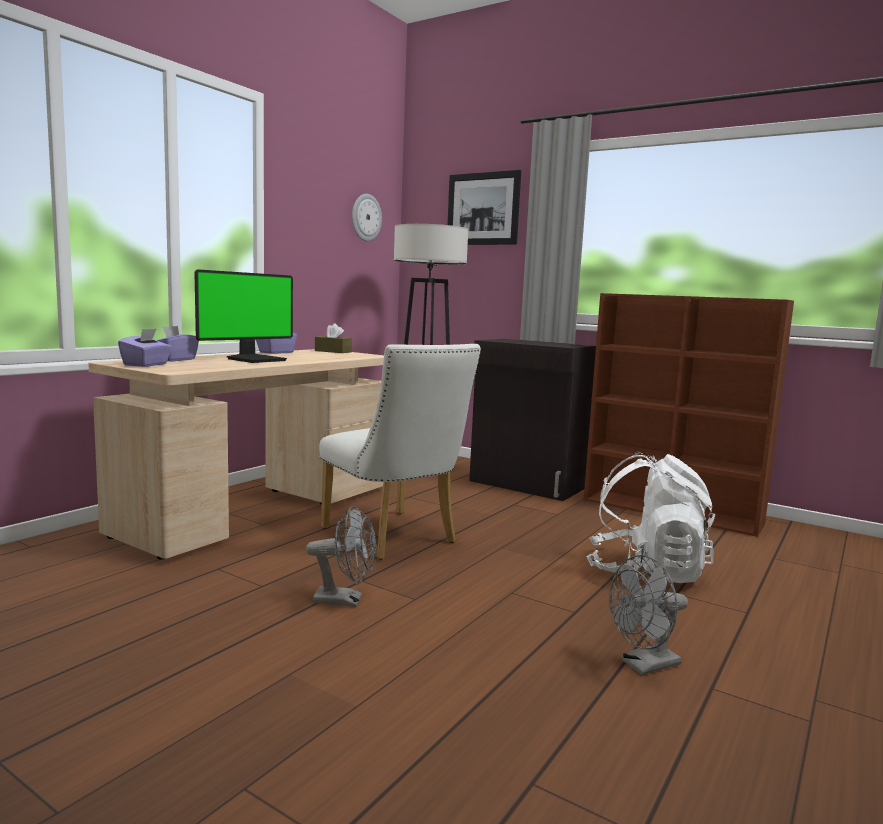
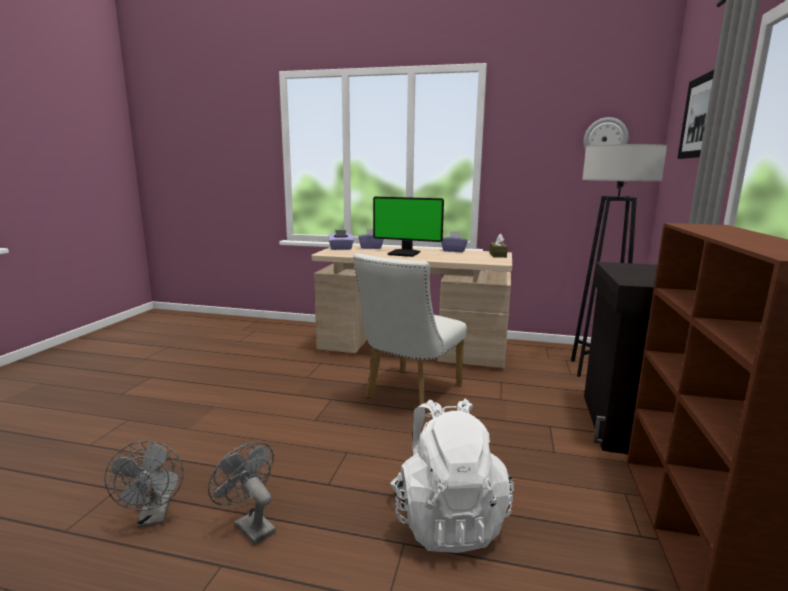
camera: 70 degrees right, 5 degrees up
grey fan [306,506,376,607] -> grey fan moved to [104,441,184,528]

